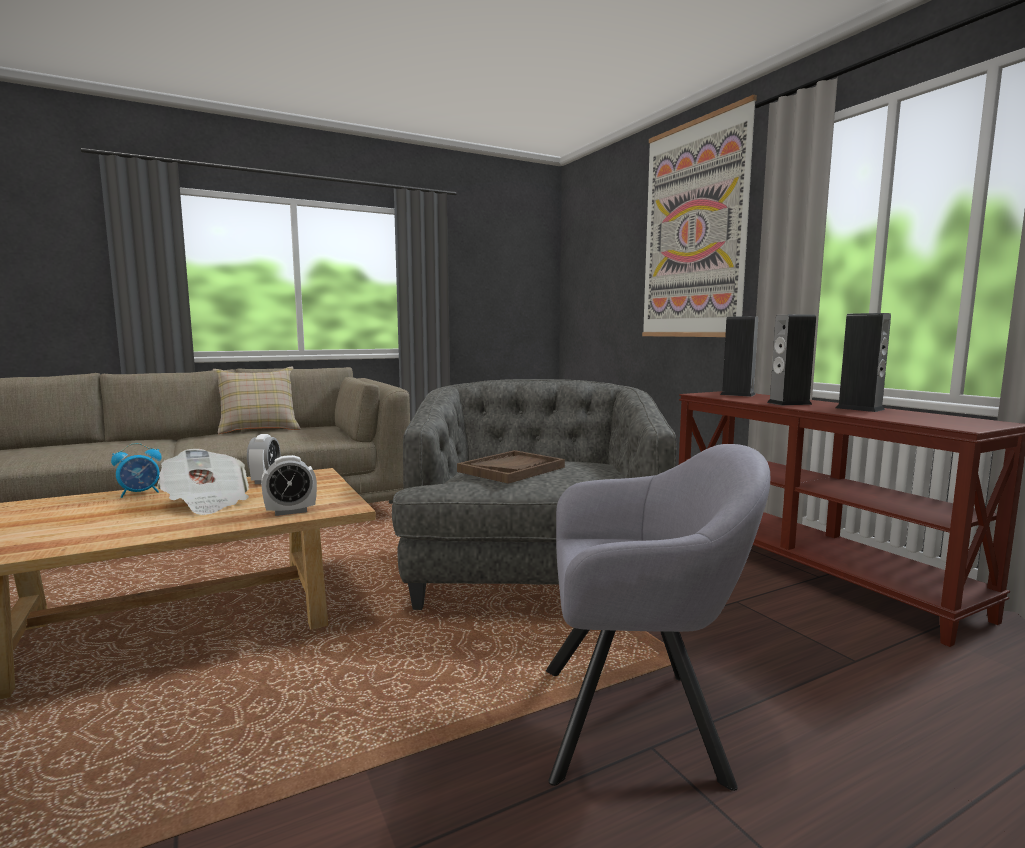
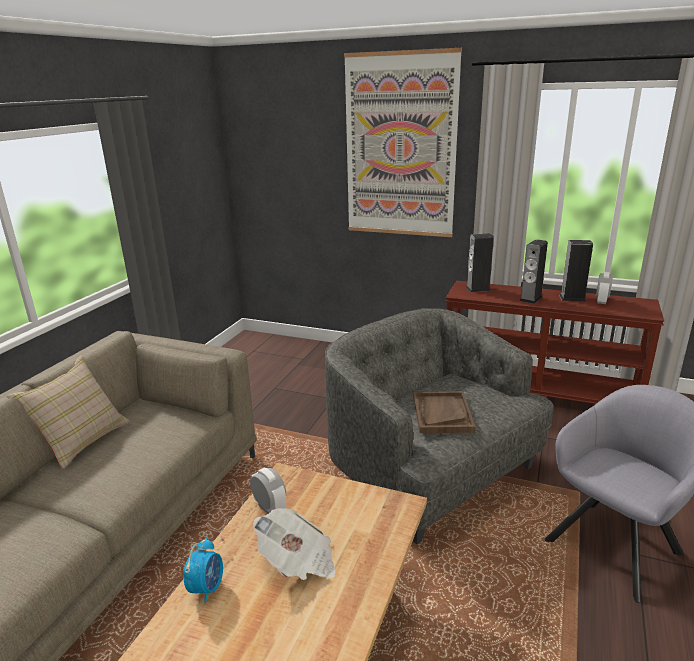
camera: 40 degrees left, 15 degrees up
alarm clock [261,455,317,516] -> alarm clock moved to [596,272,613,304]

